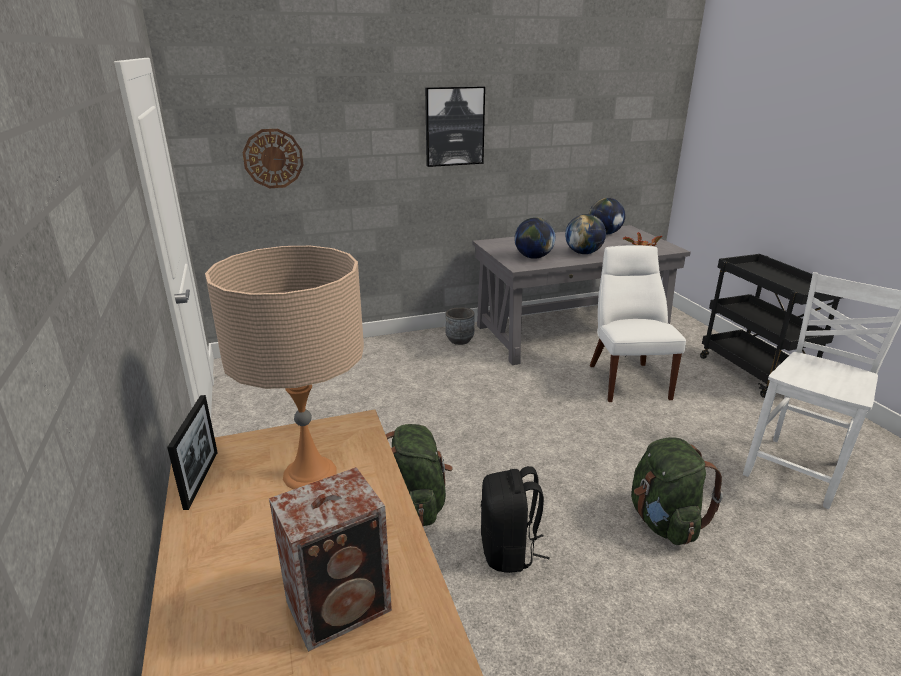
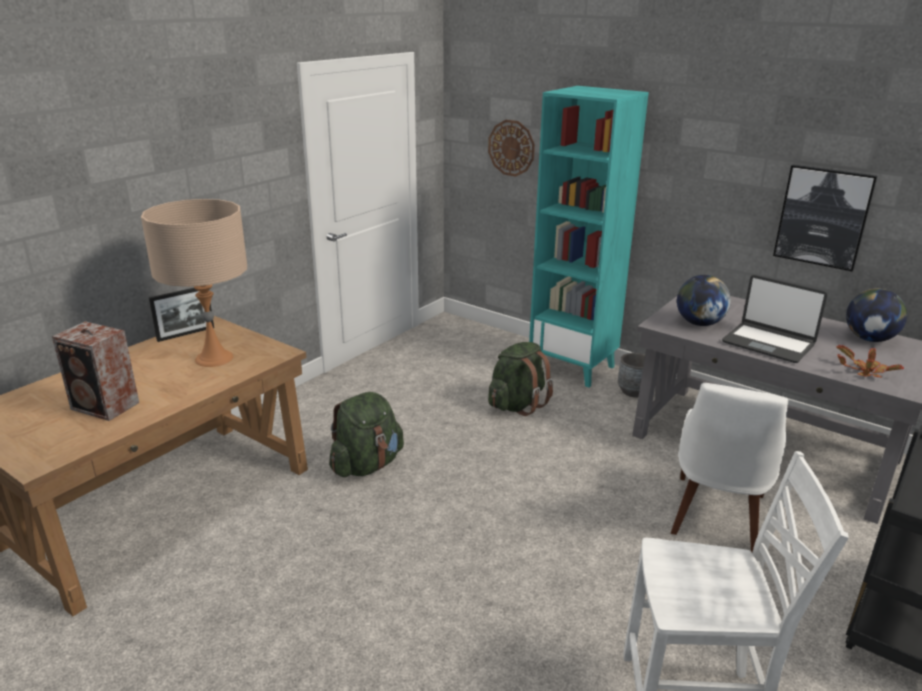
camera: 55 degrees right, 0 degrees up
picture [425,86,485,167] -> picture moved to [773,165,877,271]
black backpack [481,466,550,573] -> none
globe [565,214,606,254] -> laptop [722,275,827,363]
white chair [590,245,686,402] -> white chair turned 150 degrees clockwise [671,383,788,552]
green backpack [631,437,723,545] -> green backpack moved to [488,342,553,416]
none -> turquoise bookcase [529,86,649,387]

